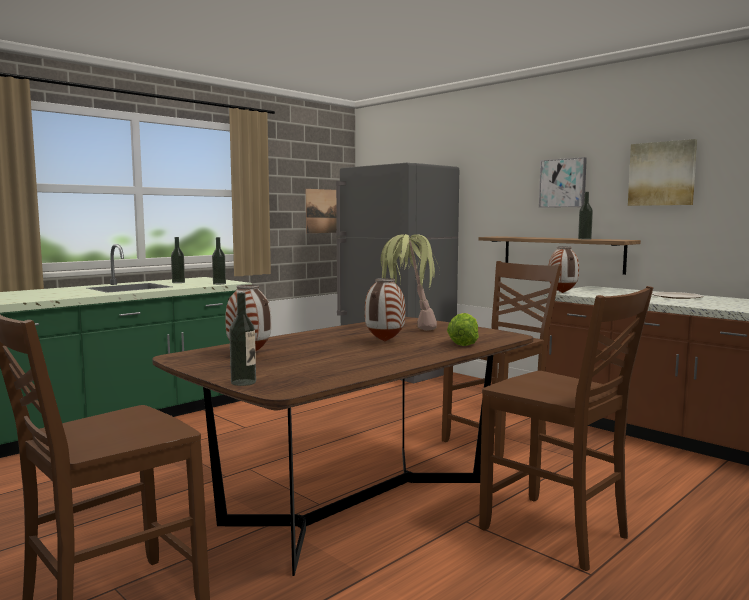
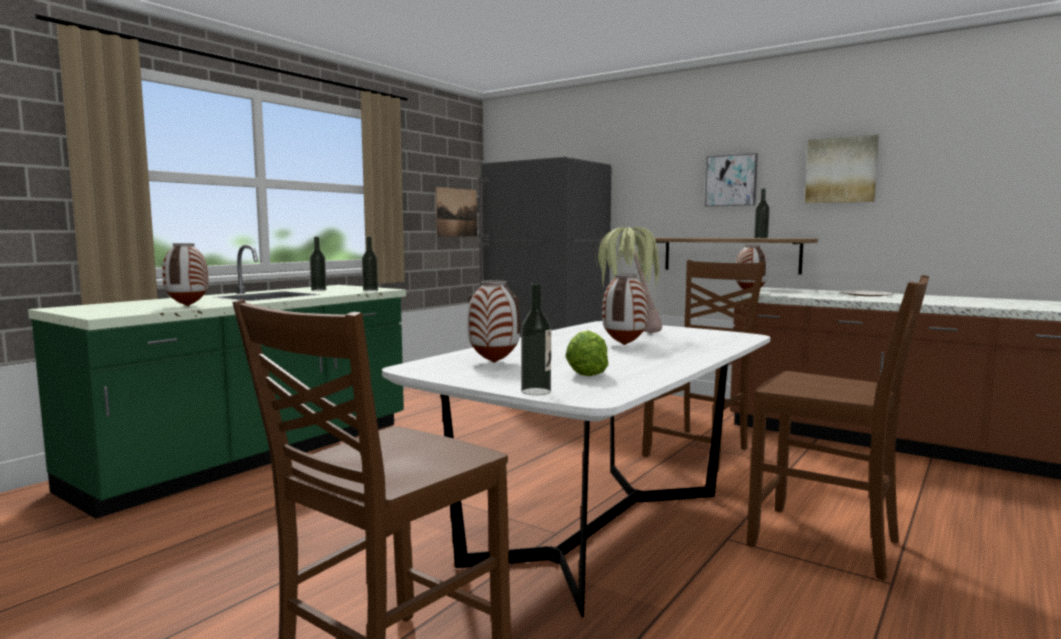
camera: 10 degrees left, 0 degrees up
brown dining table [152,317,533,576] -> white dining table [382,321,770,617]
lettuce [447,313,479,346] -> lettuce moved to [565,330,608,376]
none -> vase [162,243,209,306]

